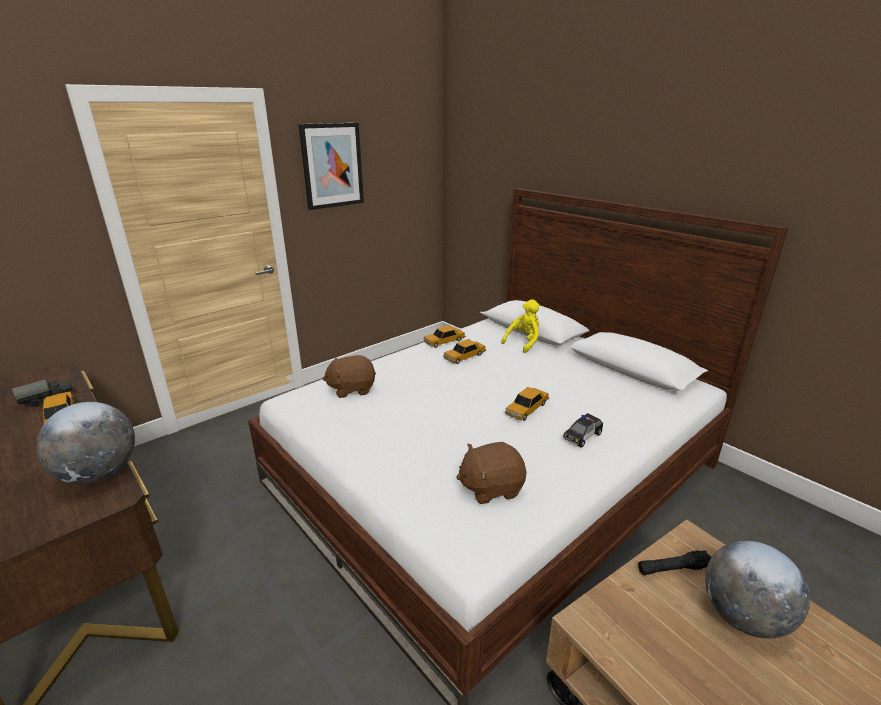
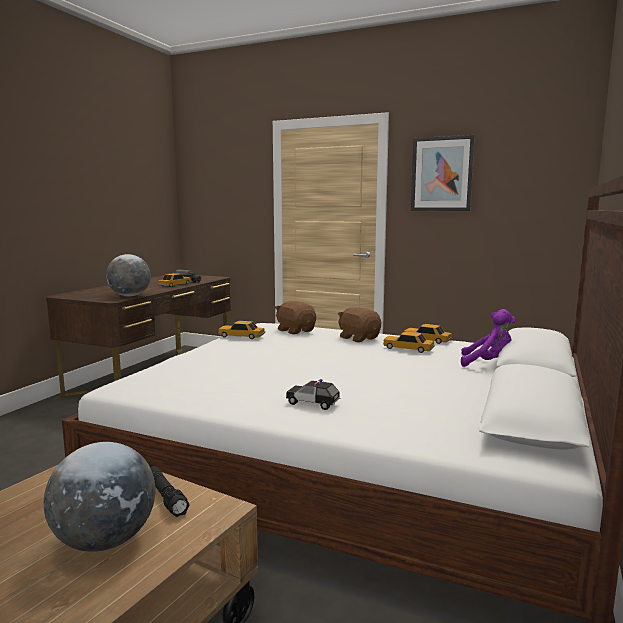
camera: 65 degrees right, 15 degrees down
brown plush toy [456,442,527,504] -> brown plush toy moved to [338,307,381,342]
yellow plush toy [501,299,540,353] -> purple plush toy [461,309,516,367]
toy car [505,387,549,421] -> toy car moved to [218,321,265,339]

